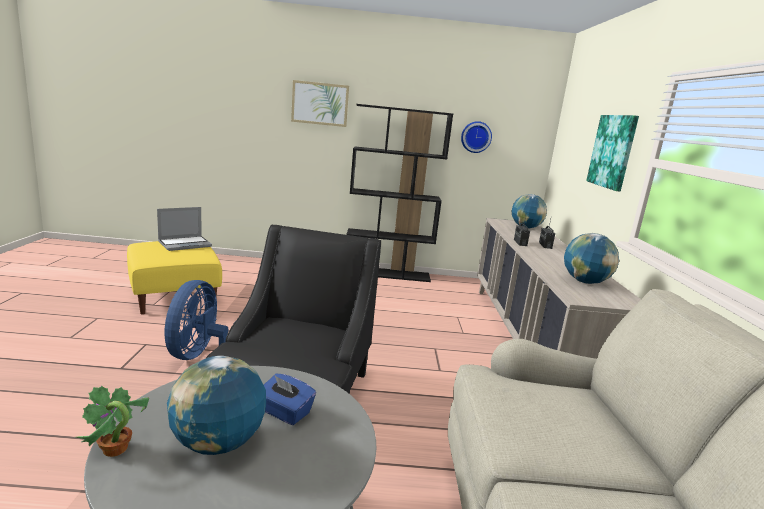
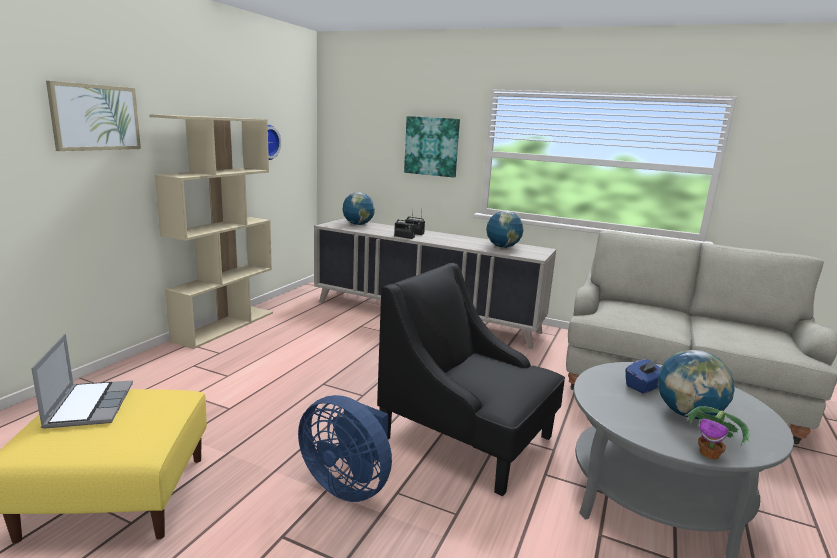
camera: 65 degrees left, 0 degrees up
black bookcase [346,104,453,282] -> beige bookcase [149,114,273,349]

